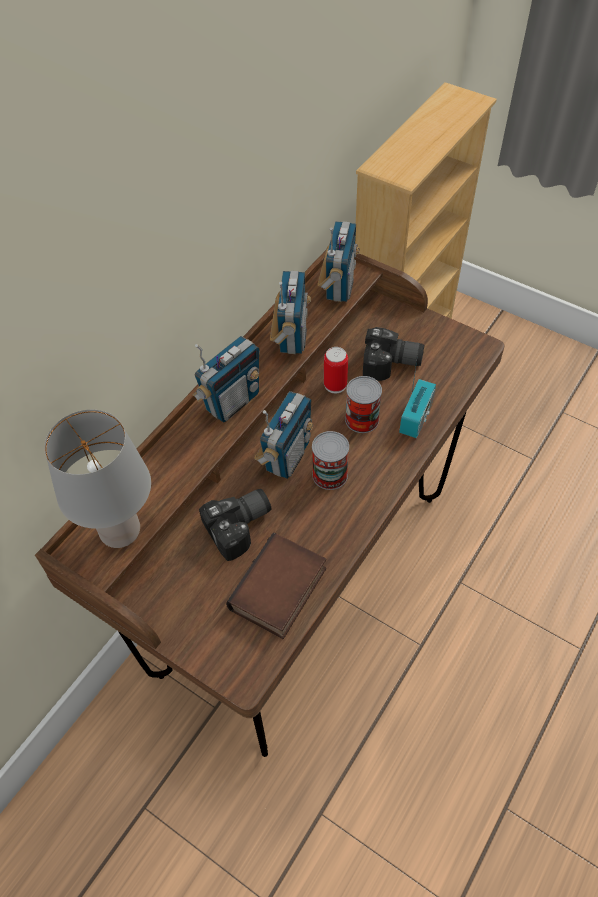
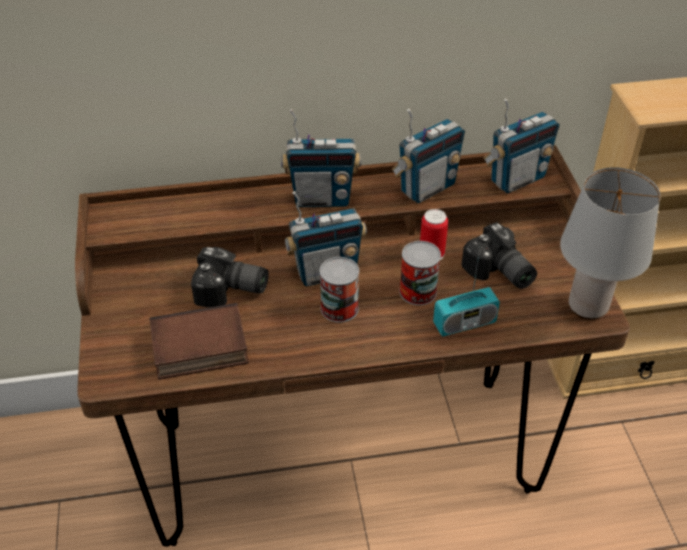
camera: 45 degrees right, 10 degrees down
grey table lamp [44,410,151,548] -> grey table lamp moved to [560,167,661,320]

